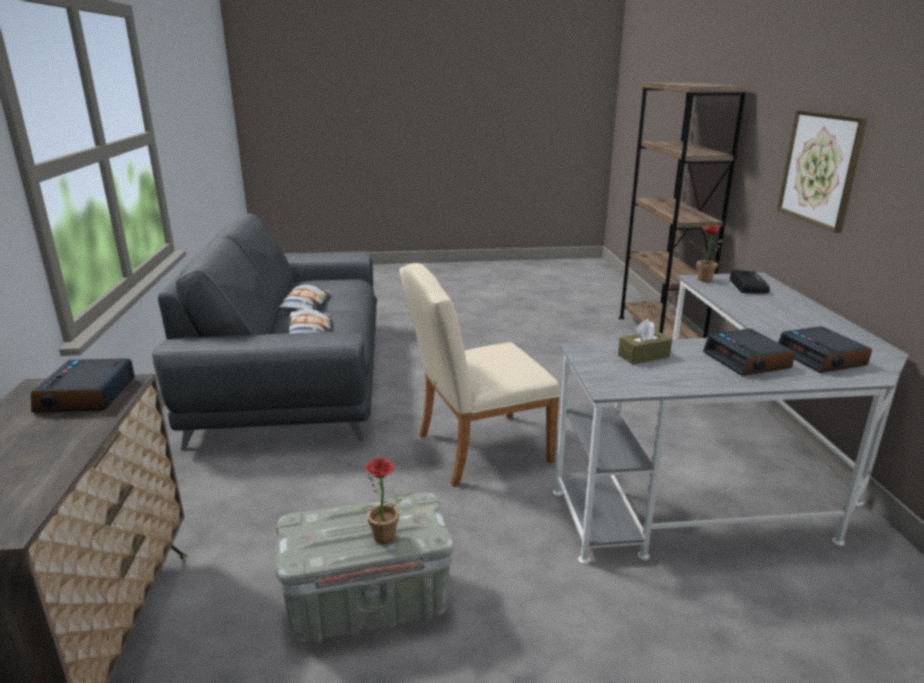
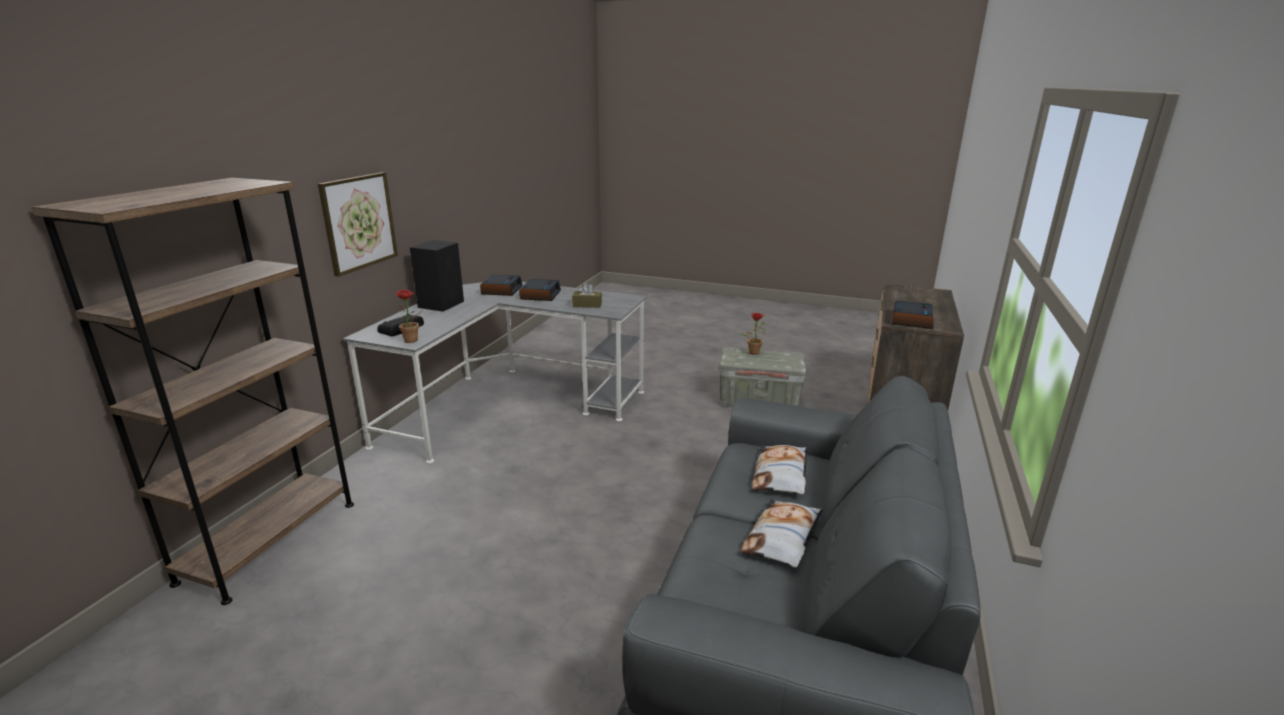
camera: 155 degrees left, 0 degrees up
beige chair [399,263,560,486] -> none
none -> black speaker [410,240,464,312]

